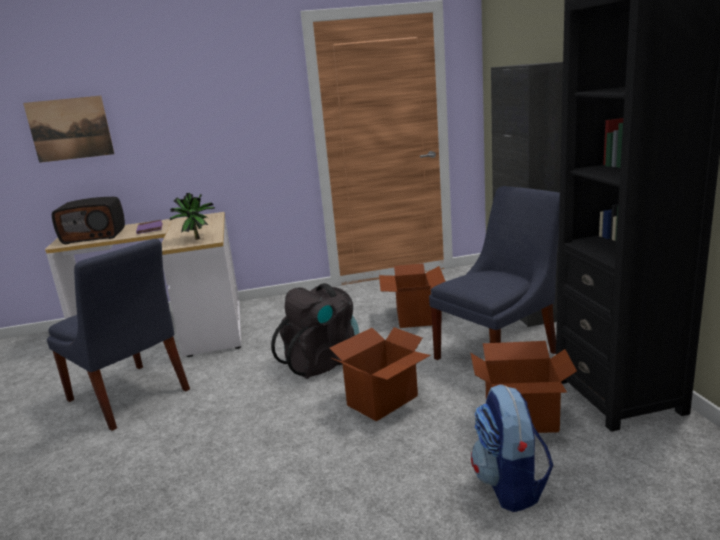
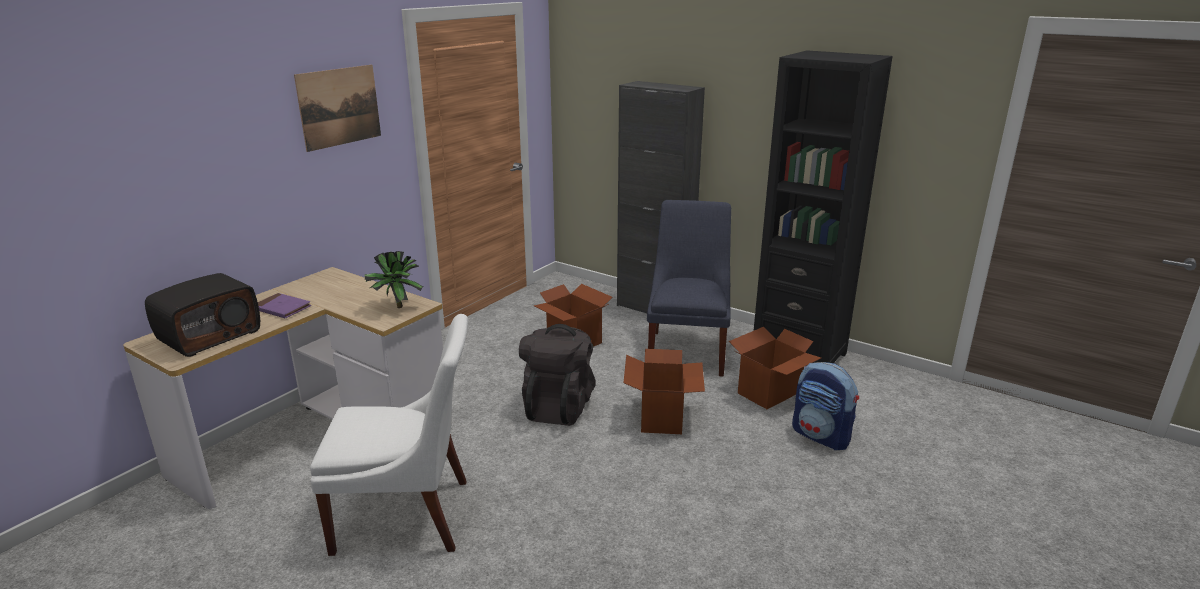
camera: 45 degrees left, 5 degrees up
picture [23,96,114,163] -> picture moved to [294,65,381,152]
blue chair [47,239,190,431] -> white chair [310,314,468,556]

